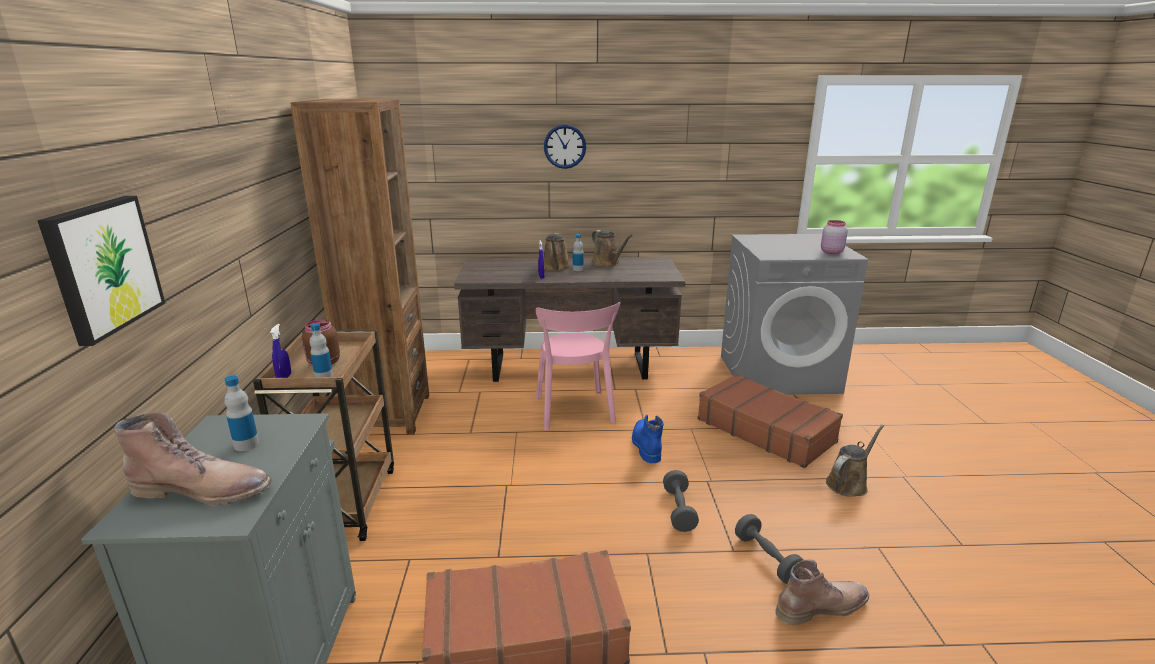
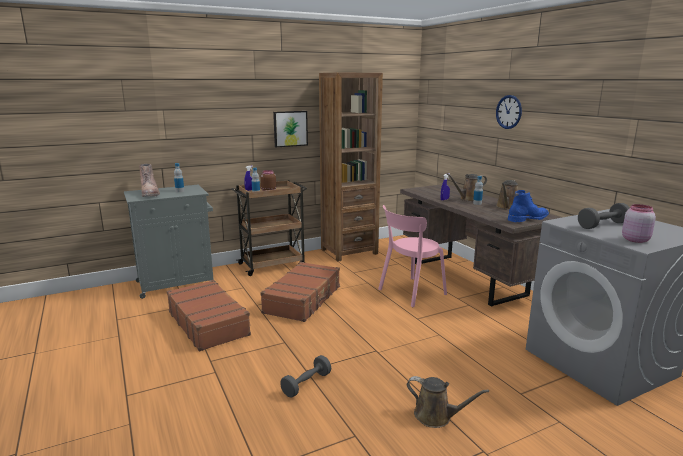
camera: 65 degrees right, 5 degrees down
picture [37,196,165,346] -> picture moved to [273,111,308,147]
blue boot [632,414,664,463] -> blue boot moved to [507,190,549,222]
grey dumbbell [663,470,699,532] -> grey dumbbell moved to [578,203,630,229]
brown suitcase [698,374,843,468] -> brown suitcase moved to [260,262,340,322]
brown boot [775,560,869,625] -> none

